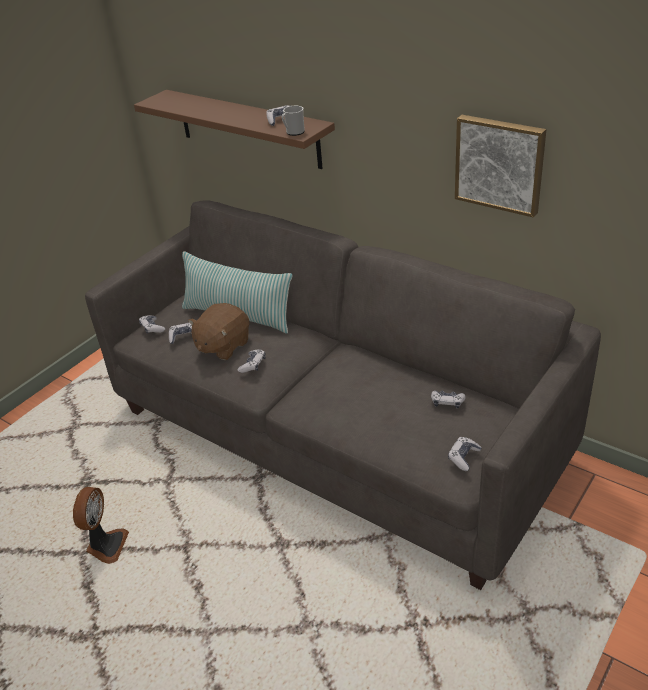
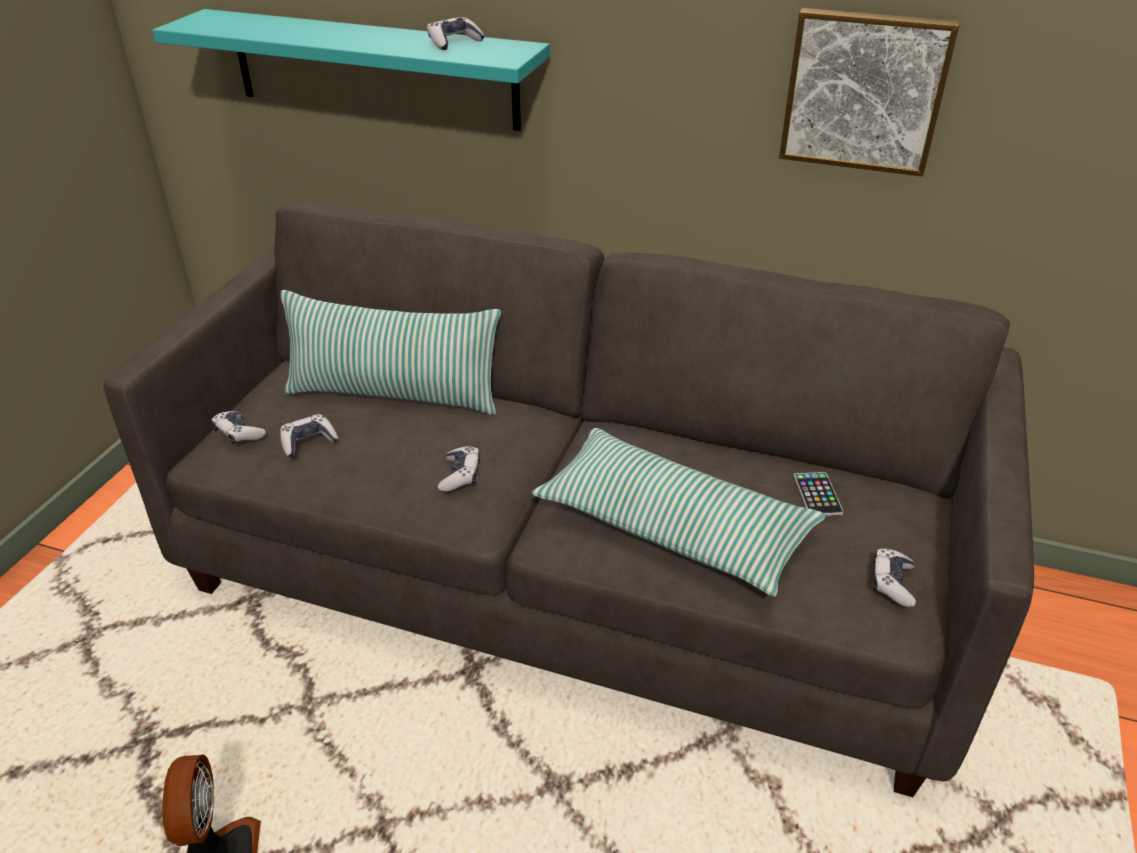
camera: 20 degrees left, 0 degrees up
brown shelf [134,90,335,169] -> turquoise shelf [152,9,550,131]
brown plush toy [188,303,250,360] -> none
mug [282,106,305,136] -> none
game controller [431,391,466,408] -> phone [794,472,843,516]
none -> pillow [532,428,826,597]

